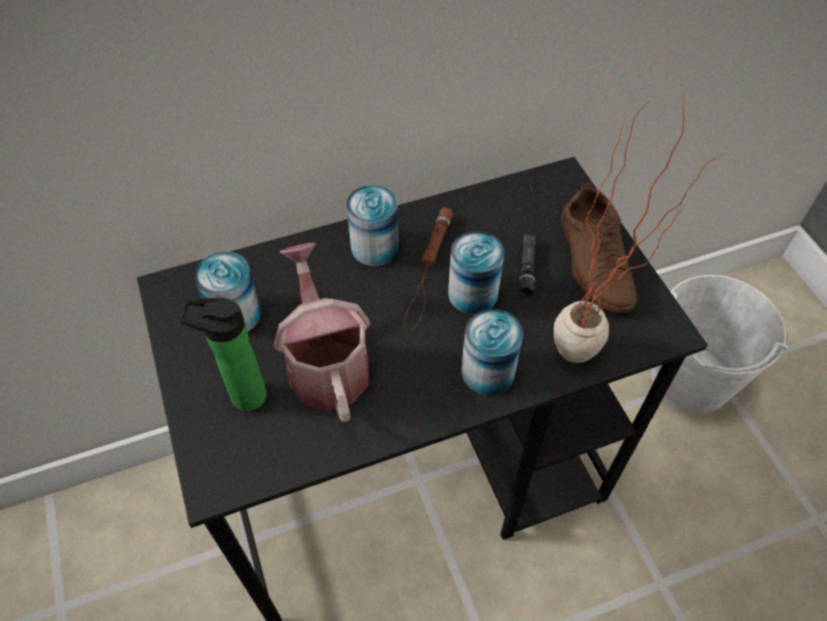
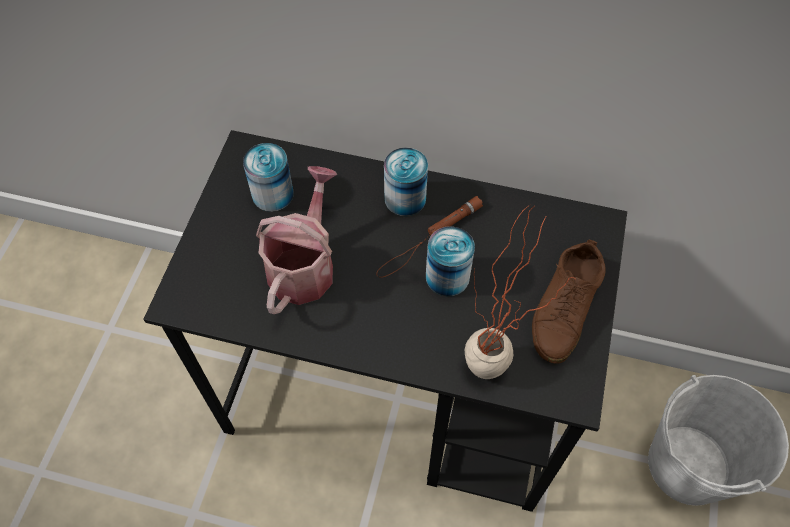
camera: 35 degrees right, 5 degrees up
bottle [180,298,267,411] -> none
can [461,309,523,395] -> none
black flashlight [519,184,536,297] -> none

